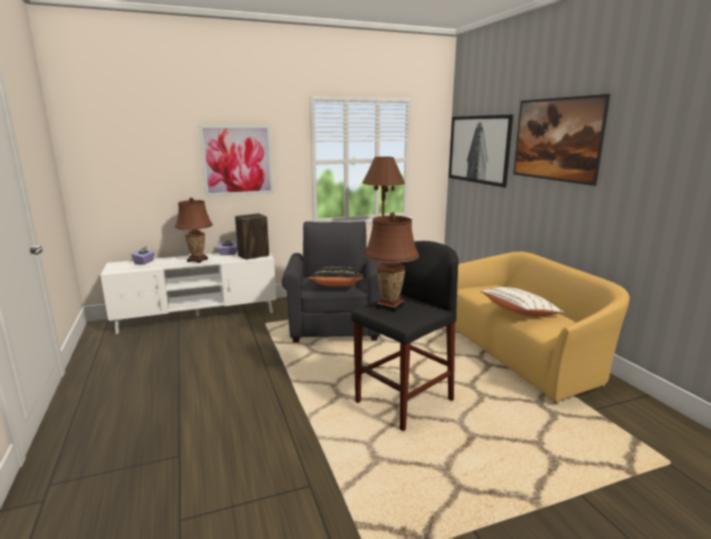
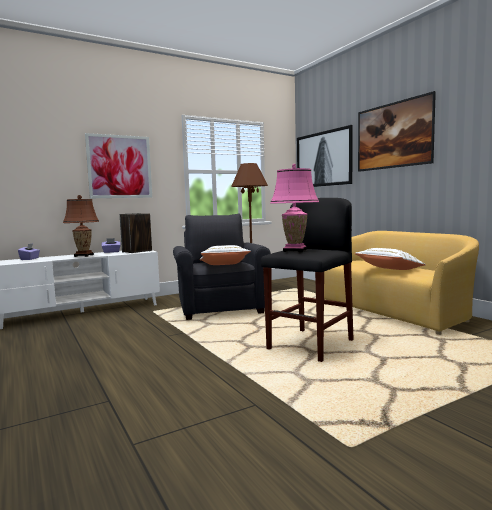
camera: 10 degrees left, 10 degrees down
black pillow [308,266,364,286] -> white pillow [200,245,251,265]
brown table lamp [364,212,419,312] -> pink table lamp [270,164,319,252]

